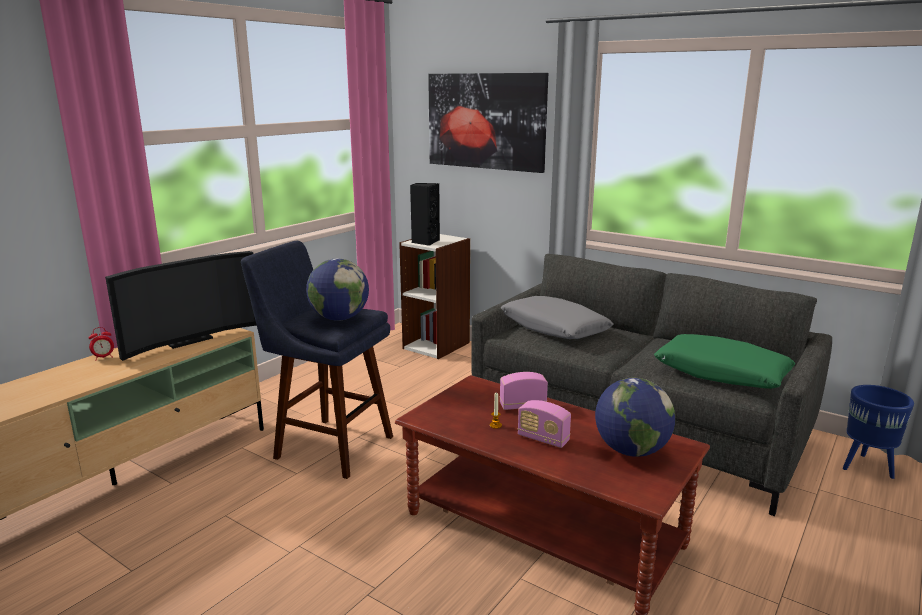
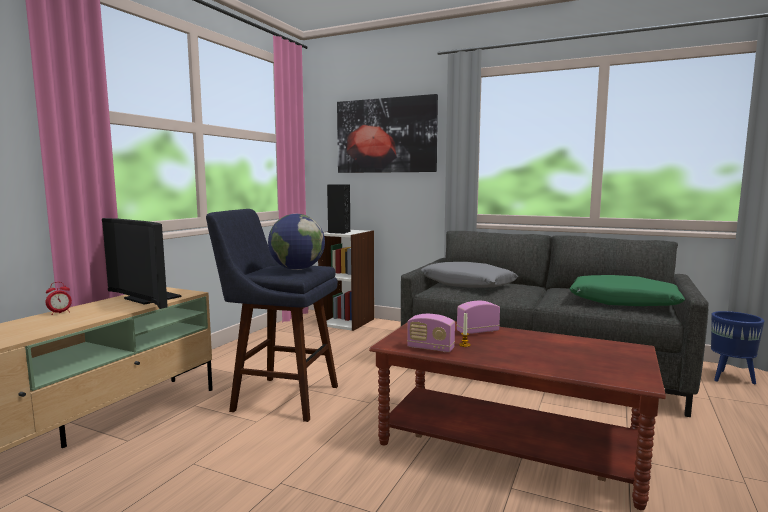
camera: 10 degrees left, 10 degrees down
television [105,251,257,361] -> television turned 90 degrees clockwise [102,218,181,309]
radio [518,400,571,448] -> radio moved to [407,314,455,352]
globe [595,378,675,457] -> none

